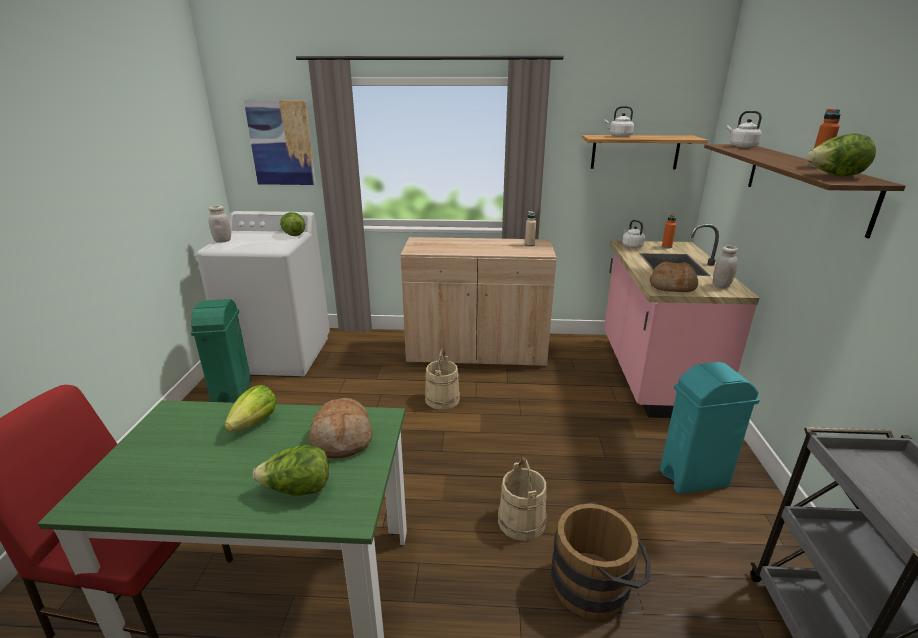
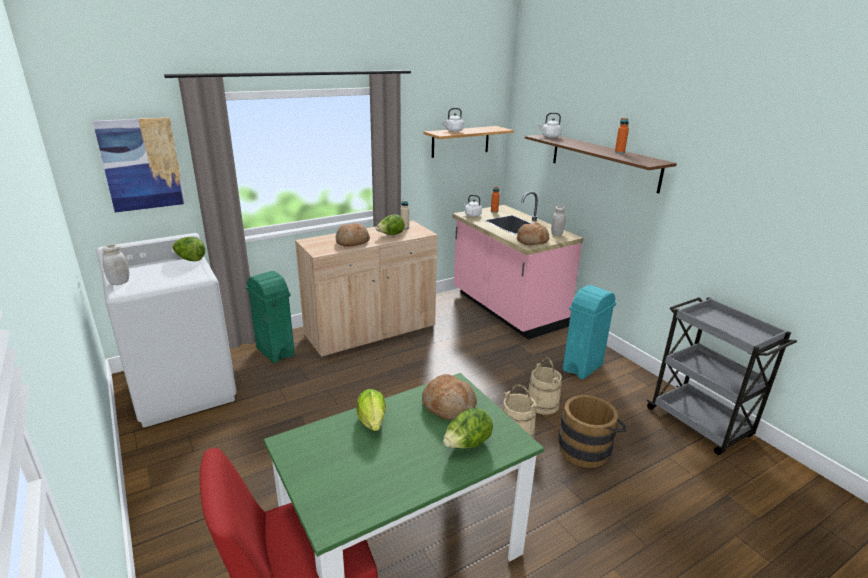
camera: 35 degrees left, 0 degrees up
green trash can [191,299,251,403] -> green trash can moved to [246,271,295,363]
beige bucket [425,348,460,410] -> beige bucket moved to [527,357,562,415]
lettuce [806,133,876,177] -> lettuce moved to [376,214,405,235]
none -> bread [336,223,370,247]

